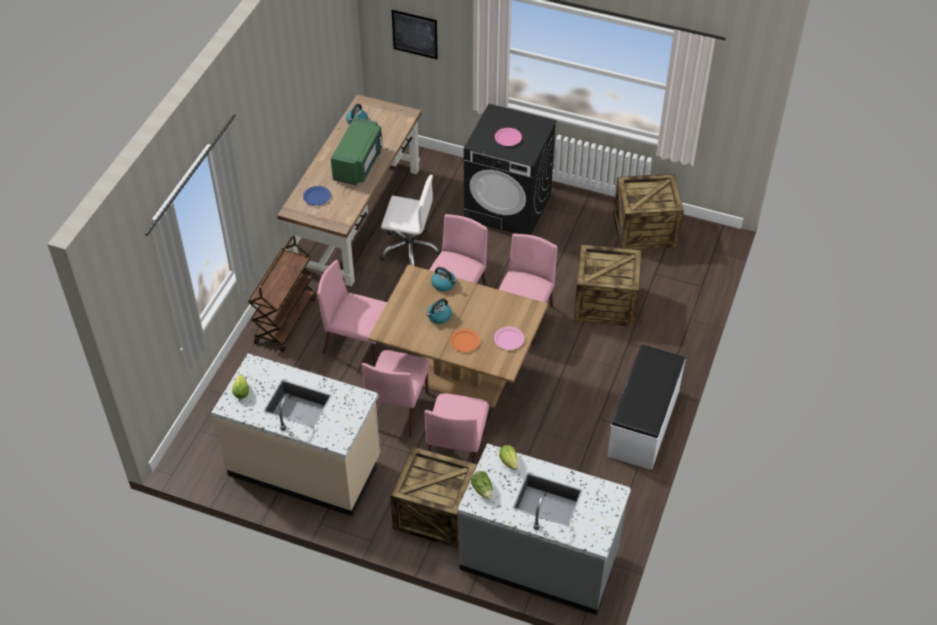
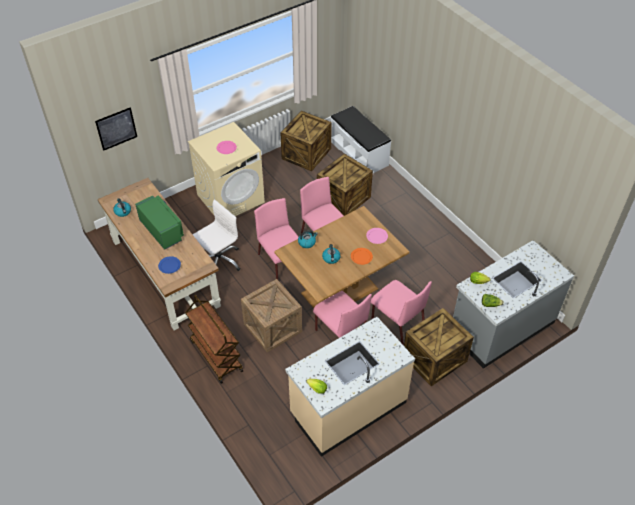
camera: 55 degrees left, 0 degrees up
pink chair [318,260,387,367] -> crate [241,279,302,353]
black washing machine [464,104,556,235] -> beige washing machine [188,122,265,216]
white bench [607,344,686,470] -> white bench moved to [331,106,391,173]

